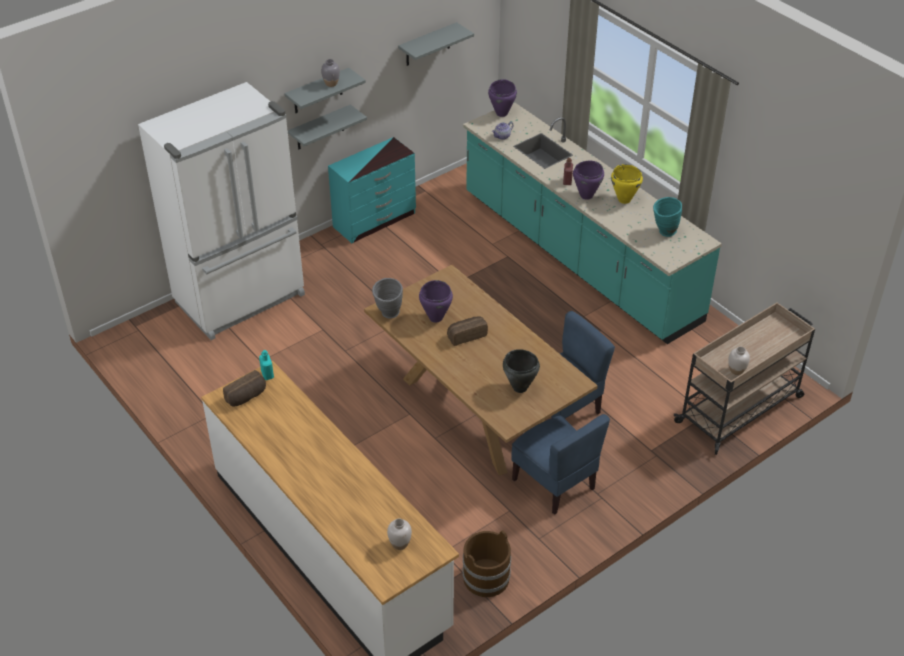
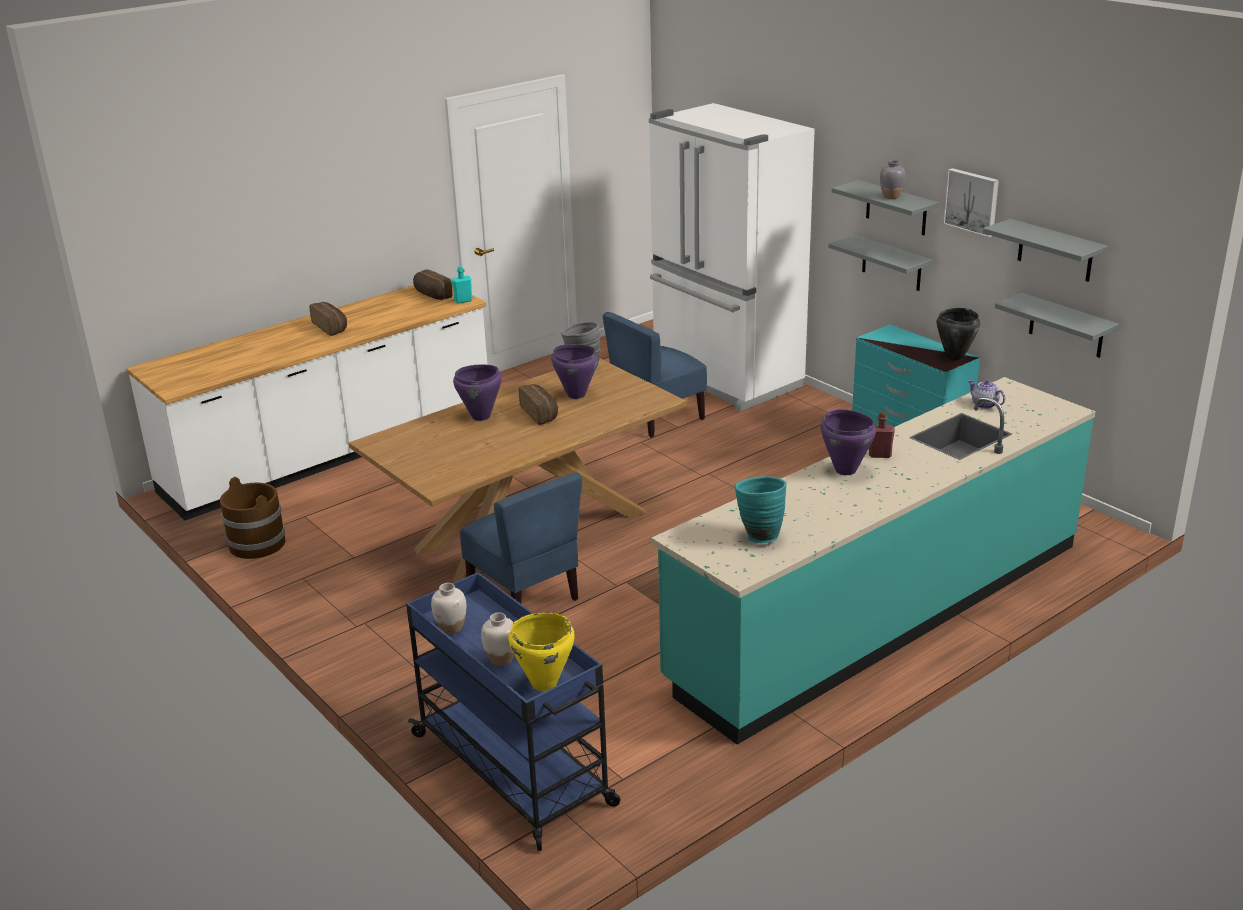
camera: 90 degrees right, 15 degrees down
white vase [387,518,412,550] -> white vase moved to [481,612,514,666]
purple cooking pot [488,79,517,117] -> purple cooking pot moved to [453,365,502,421]
black cooking pot [503,349,540,393] -> black cooking pot moved to [936,308,980,361]
blue chair [512,414,610,515] -> blue chair moved to [603,312,707,438]
yellow cooking pot [611,164,643,204] -> yellow cooking pot moved to [508,612,575,691]
beige cart [674,303,815,455] -> blue cart [406,572,620,851]
none -> bread [309,302,347,336]
none -> picture [943,168,999,238]
none -> grey shelf [995,293,1119,358]

